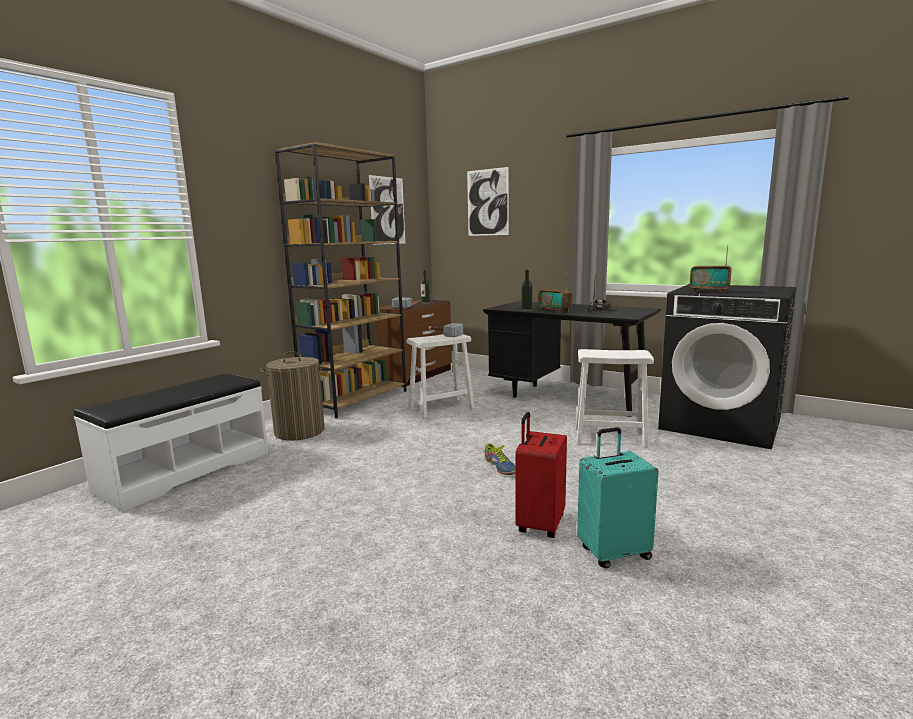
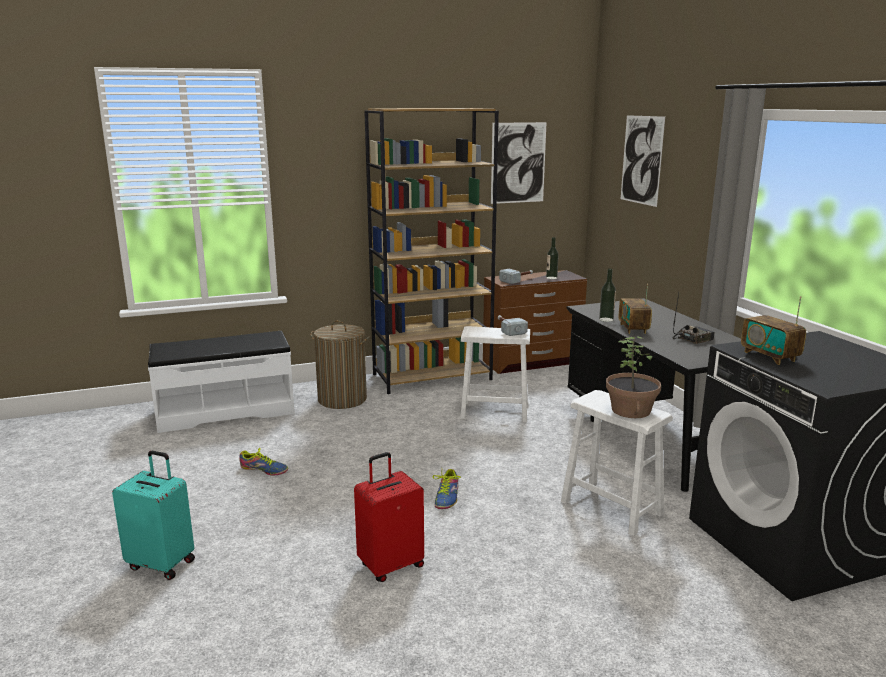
camera: 35 degrees right, 5 degrees up
turquoise suitcase [577,427,659,568] -> turquoise suitcase moved to [112,451,195,580]
none -> shoe [239,448,288,475]
none -> potted plant [606,336,661,418]

